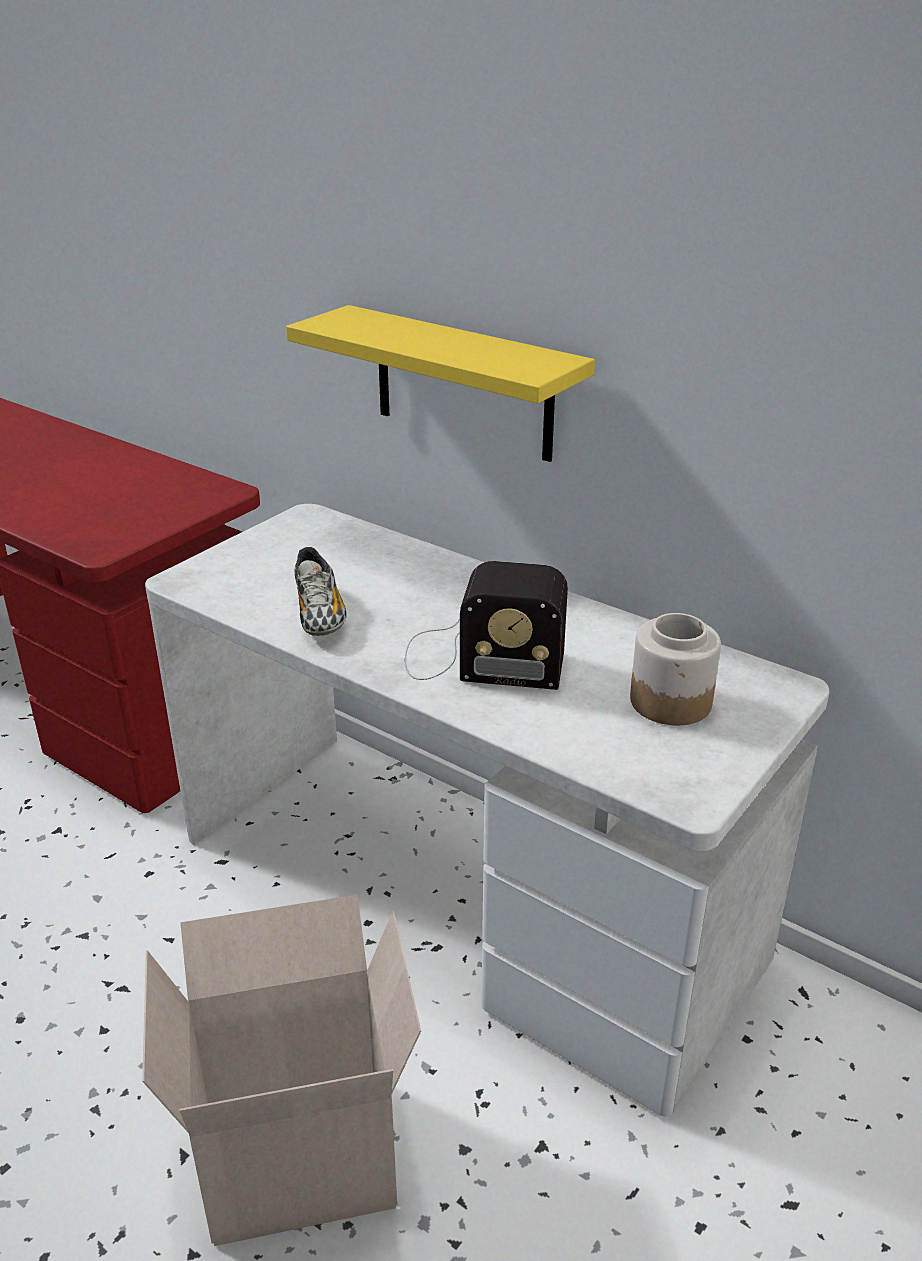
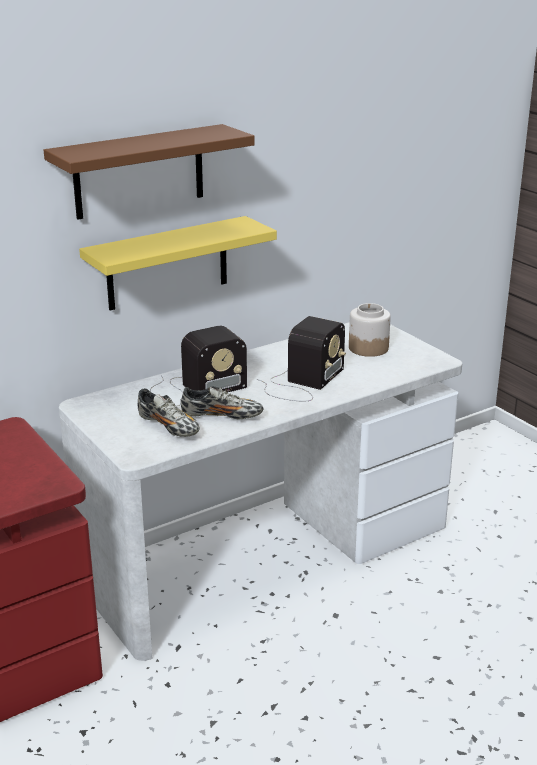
camera: 70 degrees left, 5 degrees down
cardboard box [142,895,421,1246] -> none
none -> brown shelf [44,124,255,220]
none -> shoe [138,388,200,437]
none -> radio [150,326,247,406]

